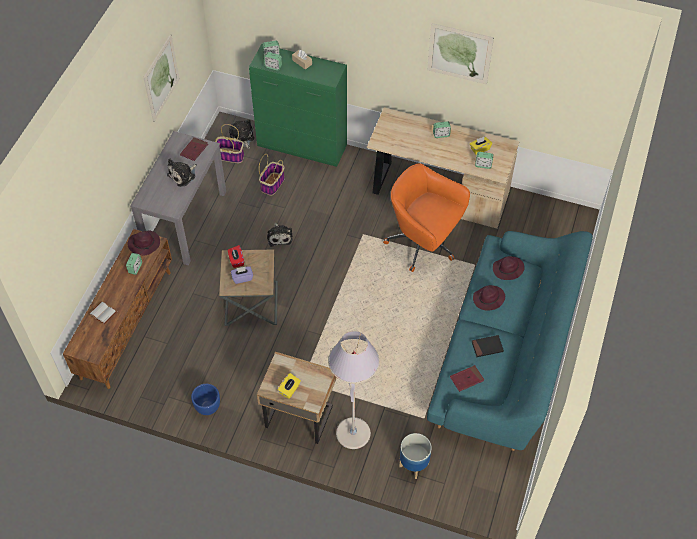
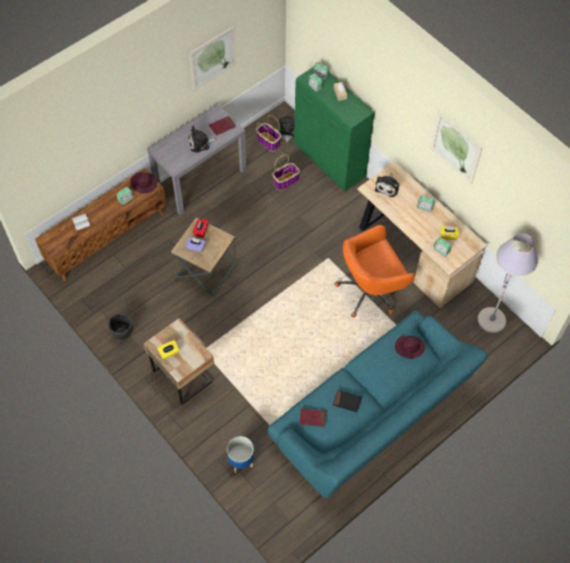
camera: 30 degrees right, 5 degrees up
blue planter [191,384,220,415] -> black planter [108,313,133,340]
plush toy [267,223,293,247] -> plush toy moved to [375,173,399,197]
grey floor lamp [328,331,380,449] -> grey floor lamp moved to [478,233,538,333]
orange office chair [383,163,470,272] -> orange office chair turned 90 degrees counterclockwise [335,225,414,318]
purple hat [473,285,505,311] -> none

